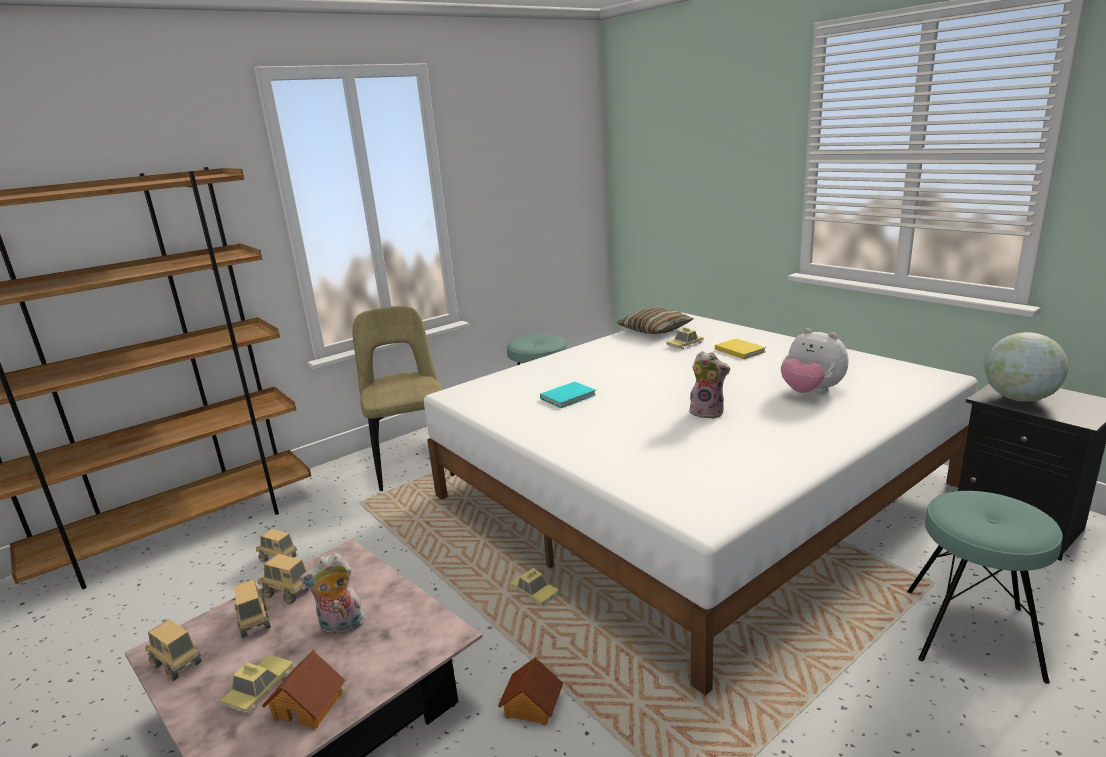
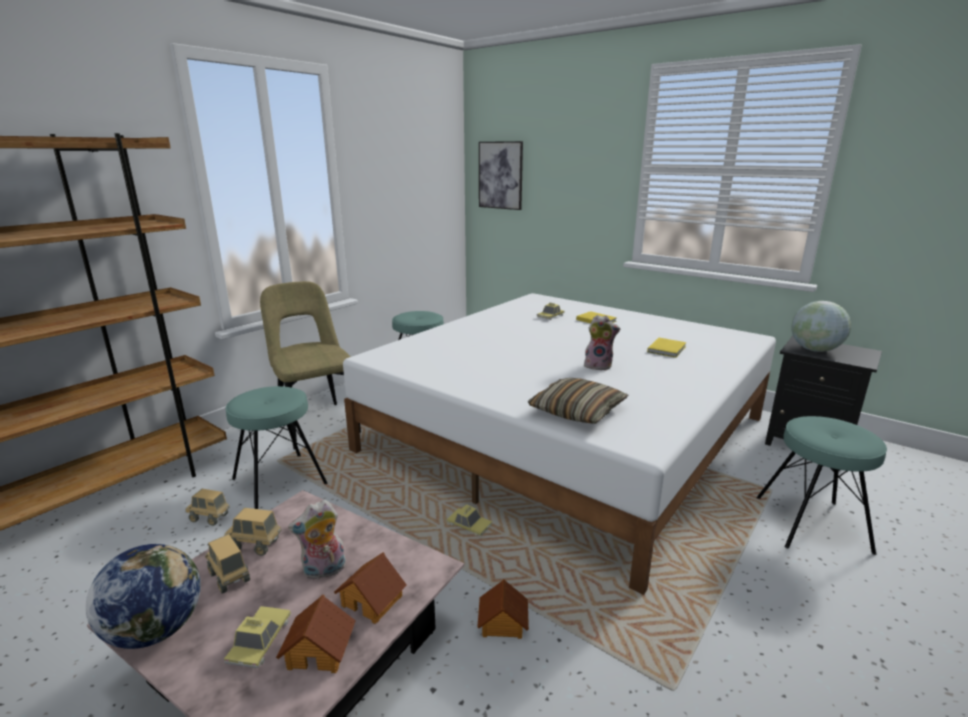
camera: 15 degrees left, 0 degrees up
toy truck [145,619,202,681] -> globe [86,544,201,649]
turquoise book [540,381,596,408] -> none
pillow [617,308,694,334] -> pillow moved to [528,378,628,424]
plush toy [781,328,848,393] -> yellow book [647,338,687,358]
none -> turquoise stool [226,386,327,509]
none -> toy house [334,552,407,624]
none -> picture [479,141,523,210]

